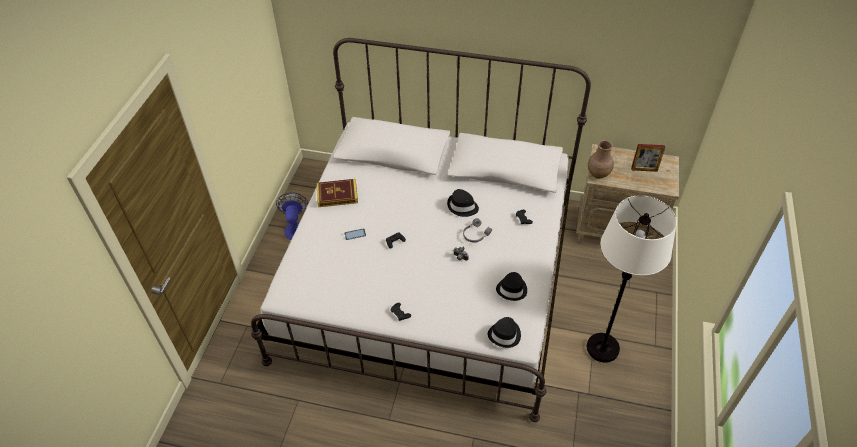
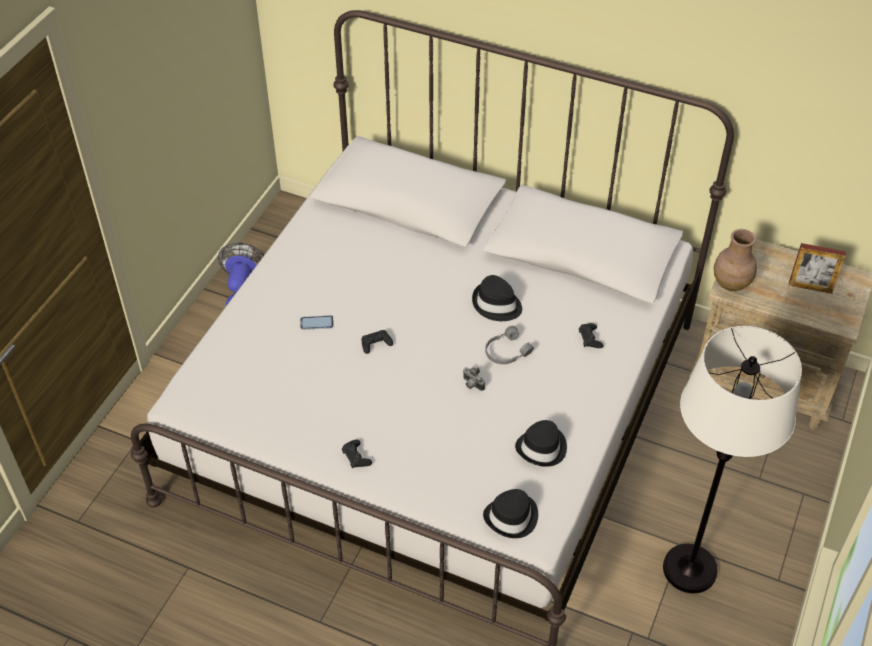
camera: 10 degrees right, 0 degrees up
book [317,179,358,207] -> none

